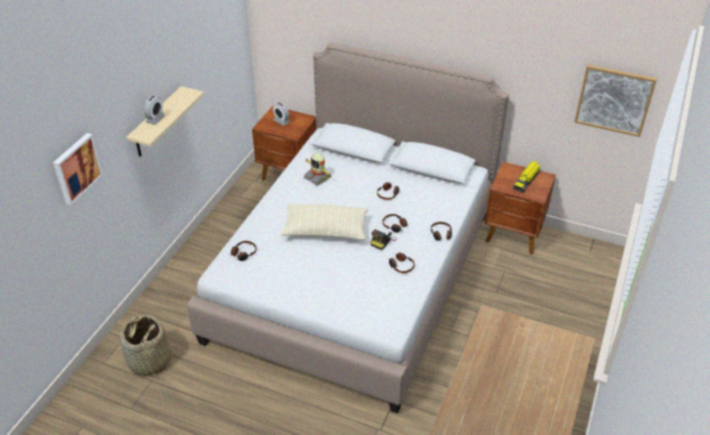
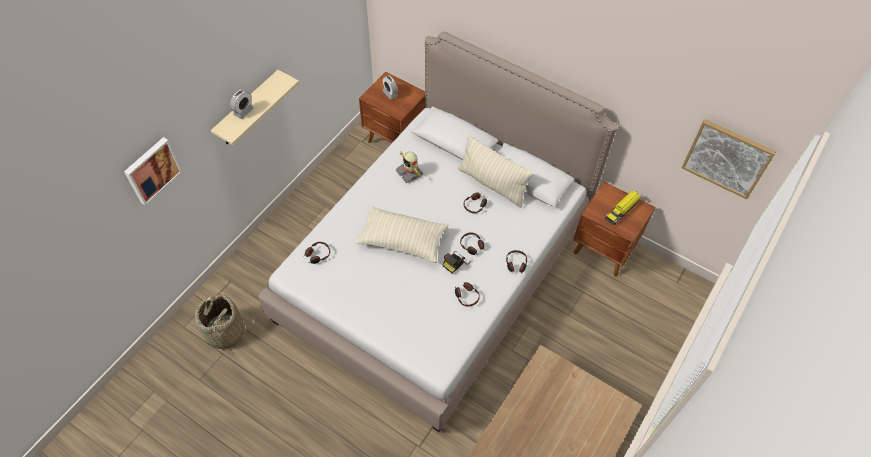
camera: 10 degrees right, 15 degrees up
none -> beige pillow [458,134,534,208]

